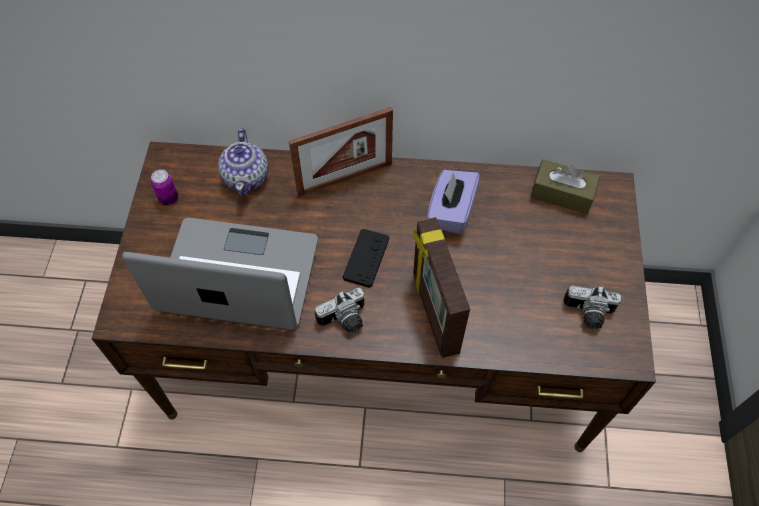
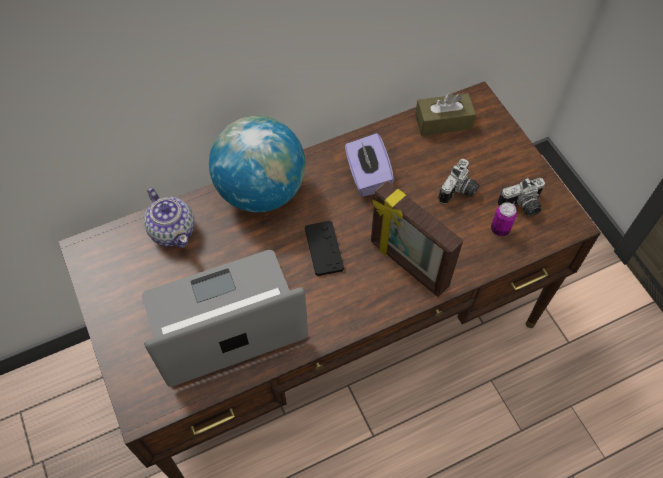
camera: 30 degrees left, 0 degrees up
can [151,169,178,205] -> can moved to [491,202,517,236]
picture frame [289,107,393,197] -> globe [209,116,306,212]
camera [315,288,365,333] -> camera moved to [438,159,479,204]

